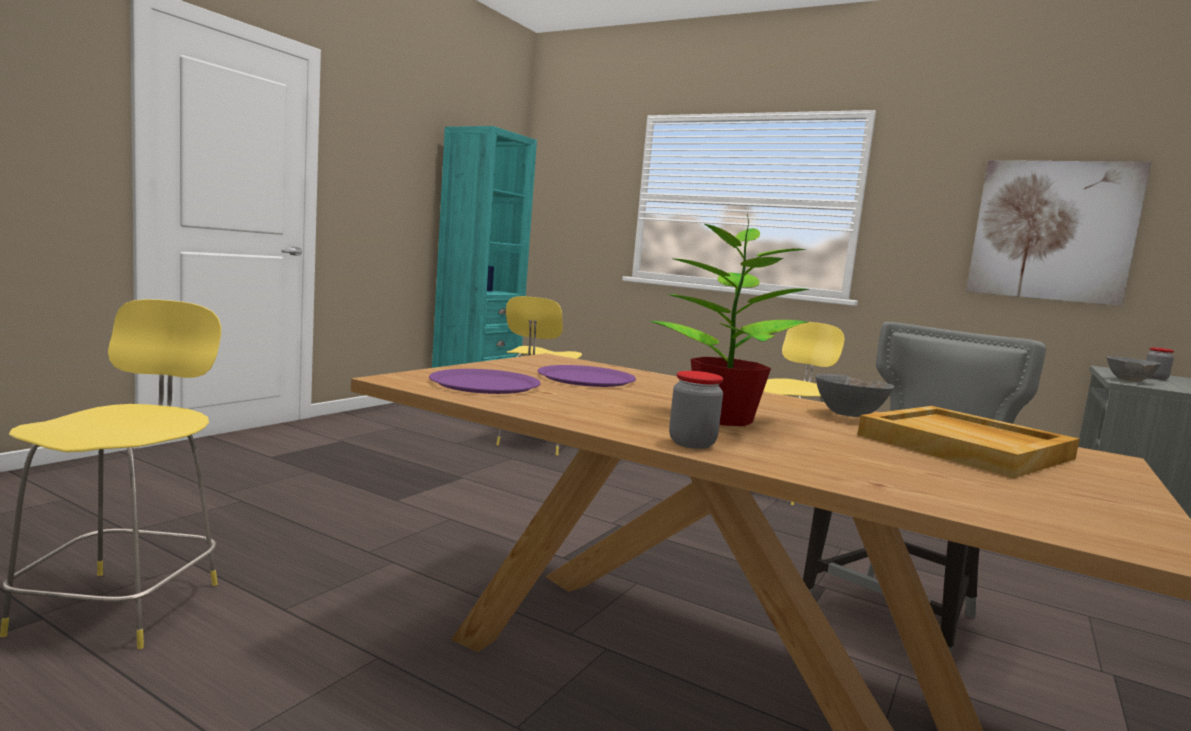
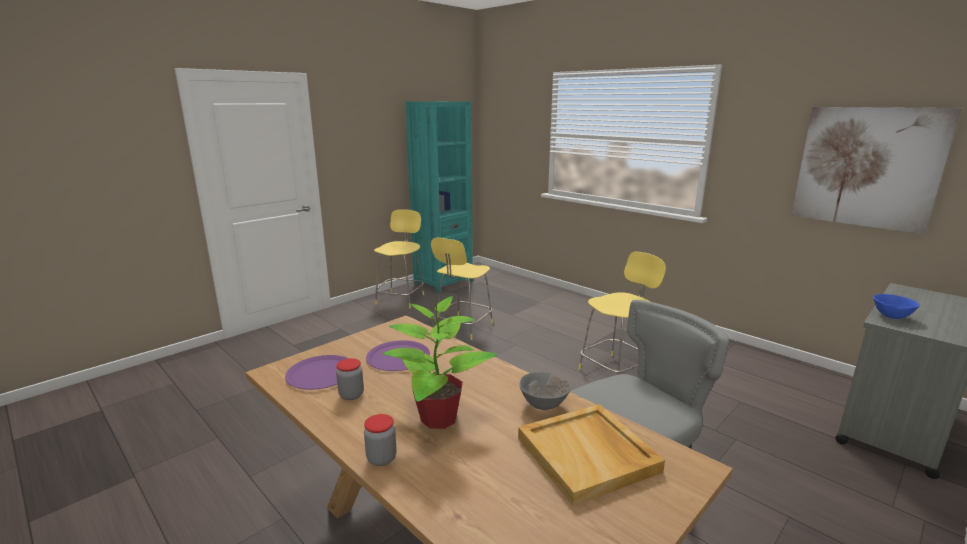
camera: 15 degrees right, 10 degrees up
yellow stool [0,299,221,649] -> yellow stool moved to [374,209,424,308]
grey bowl [1107,356,1161,382] -> blue bowl [873,294,920,319]
jar [1146,347,1174,380] -> jar moved to [336,358,364,400]

